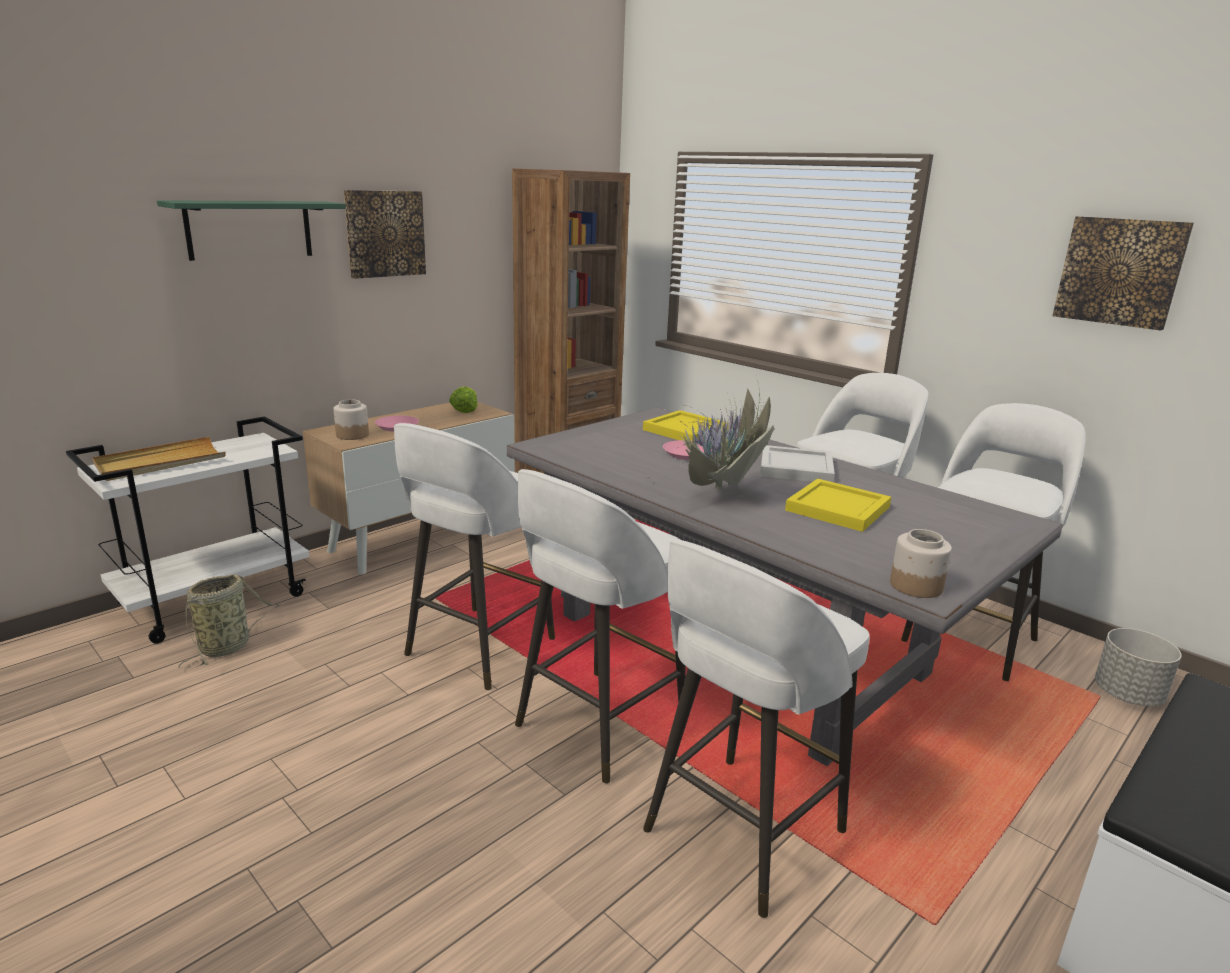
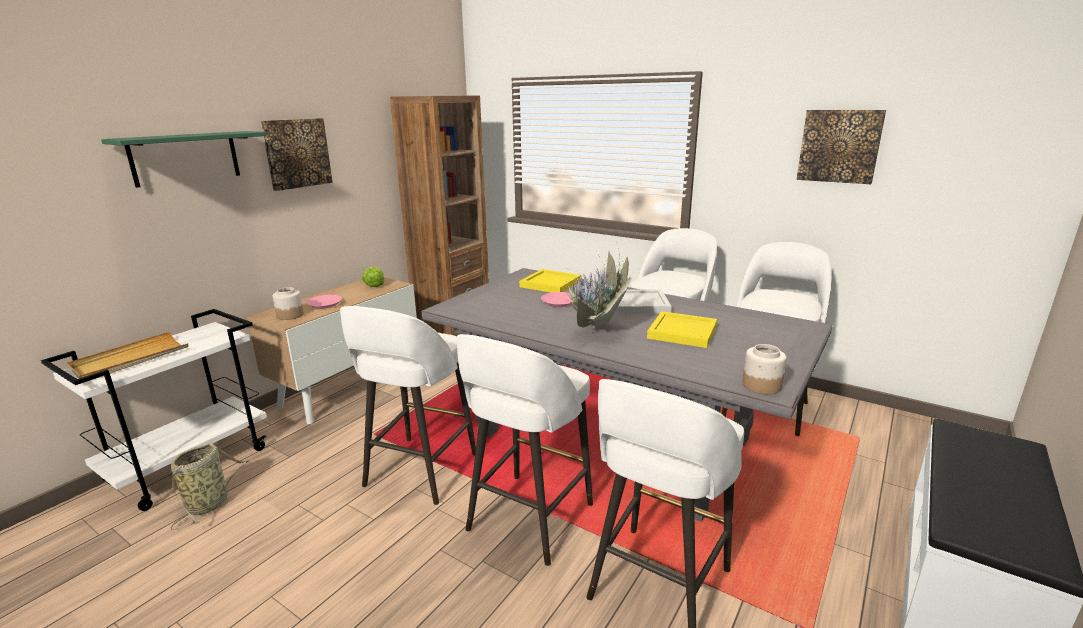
camera: 10 degrees left, 0 degrees up
grey planter [1095,628,1182,706] -> none

